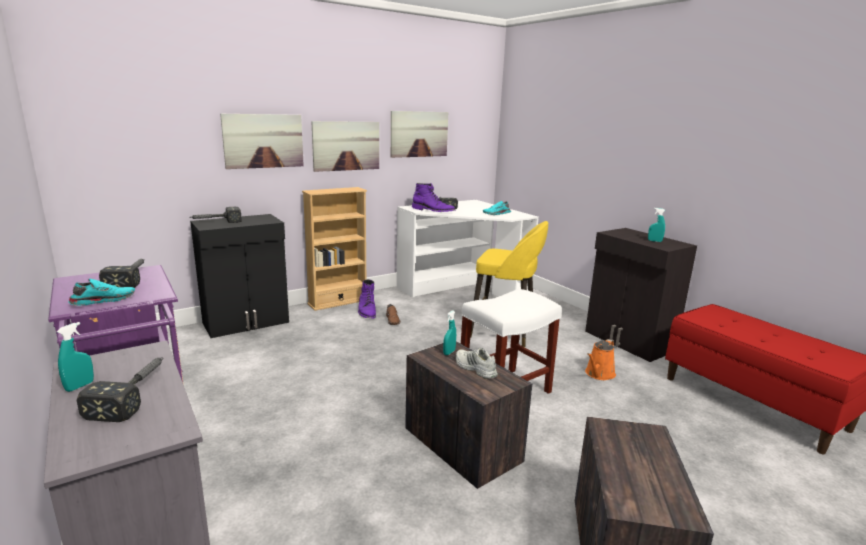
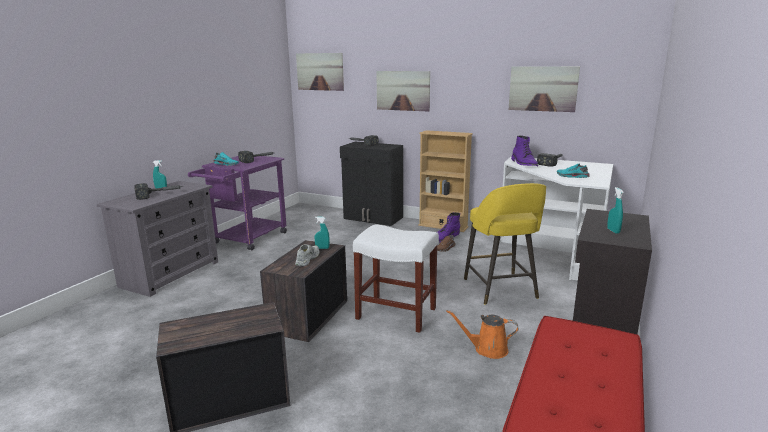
camera: 60 degrees right, 0 degrees up
picture [311,121,379,172] -> picture moved to [296,53,344,91]

